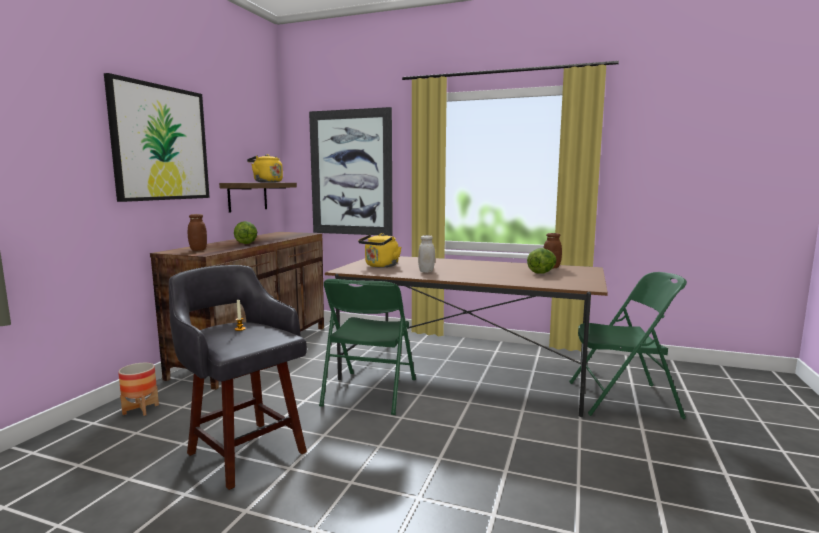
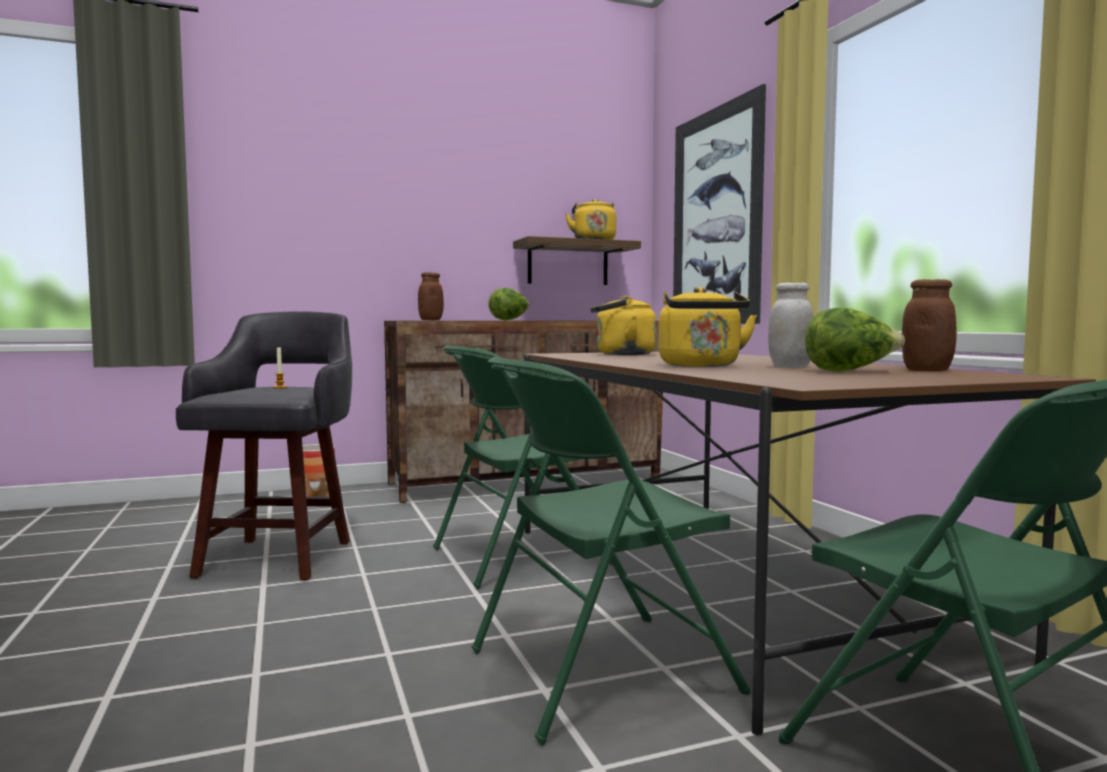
camera: 50 degrees right, 5 degrees down
picture [104,73,210,202] -> none
white jar [418,235,435,273] -> white jar moved to [768,283,814,368]
none -> green chair [472,357,751,746]
none -> yellow kettle [659,287,757,367]

